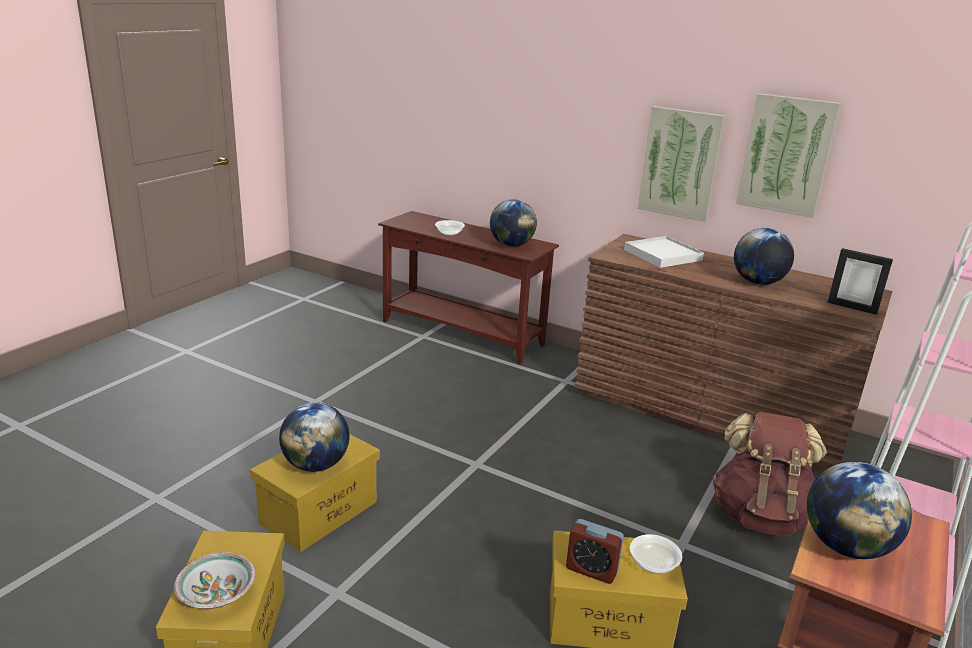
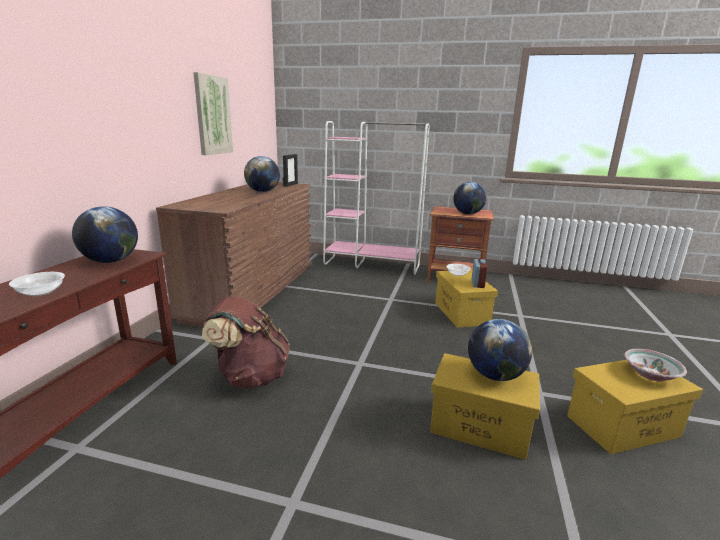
camera: 105 degrees left, 5 degrees down
white tray [624,236,704,268] -> none
picture [638,106,726,222] -> none
brown backpack [712,412,827,536] -> brown backpack moved to [202,296,290,388]

